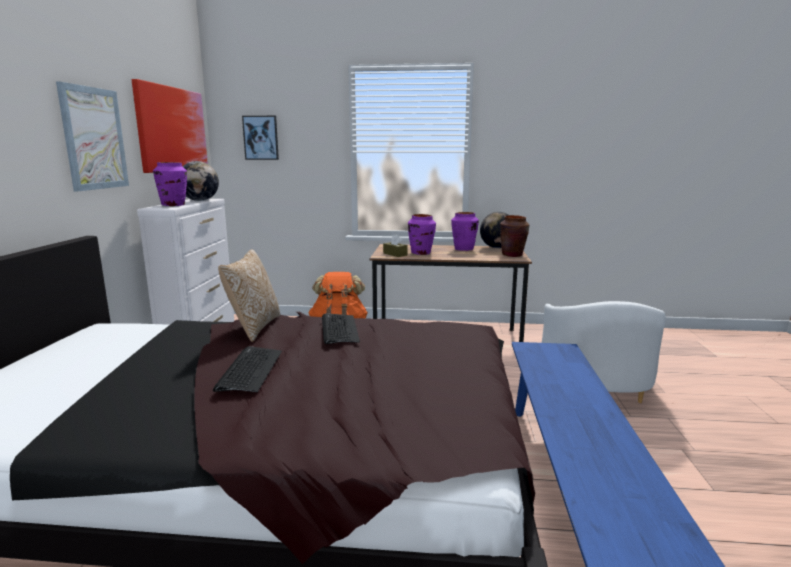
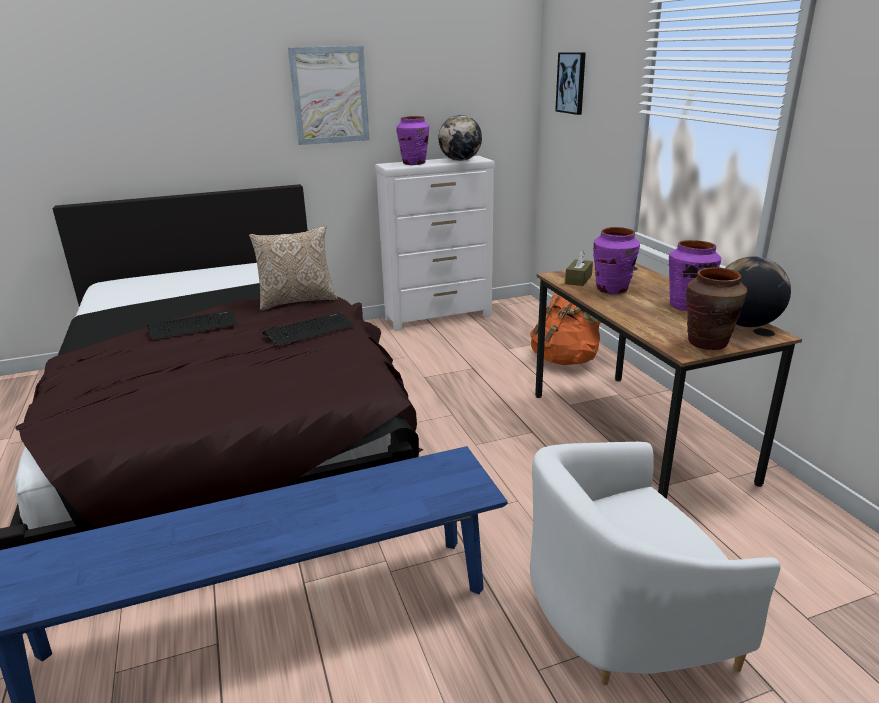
camera: 65 degrees right, 10 degrees up
picture [131,79,208,173] -> none

